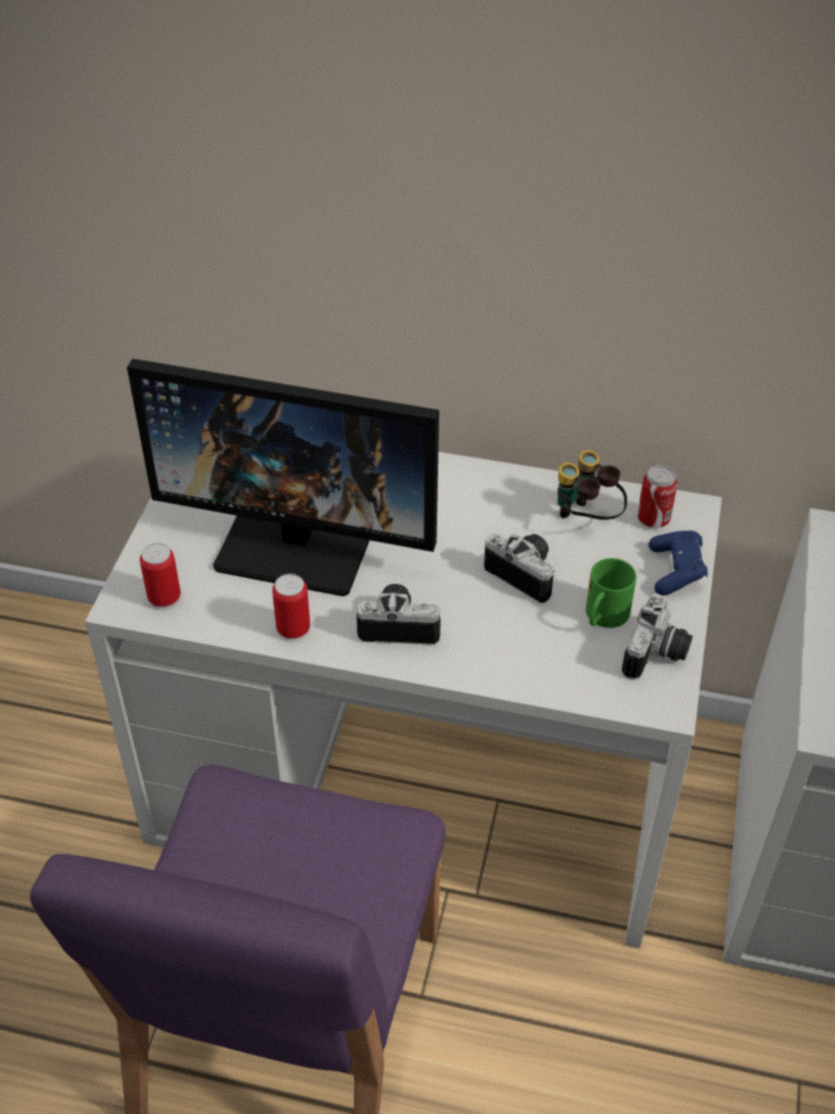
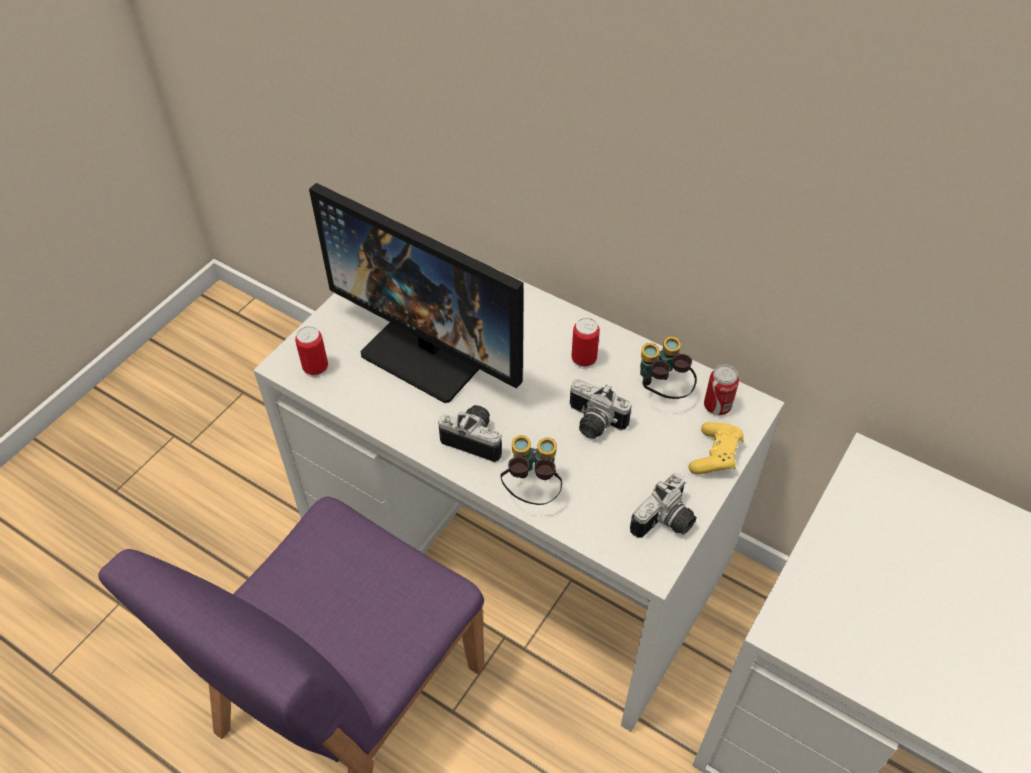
camera: 20 degrees right, 5 degrees up
can [272,574,310,641] -> can moved to [571,318,600,369]
camera [484,533,555,603] -> camera turned 150 degrees clockwise [570,379,632,439]
green mug [586,558,636,628] -> none
blue game controller [649,531,708,596] -> yellow game controller [689,422,744,475]
none -> binoculars [500,435,562,505]

